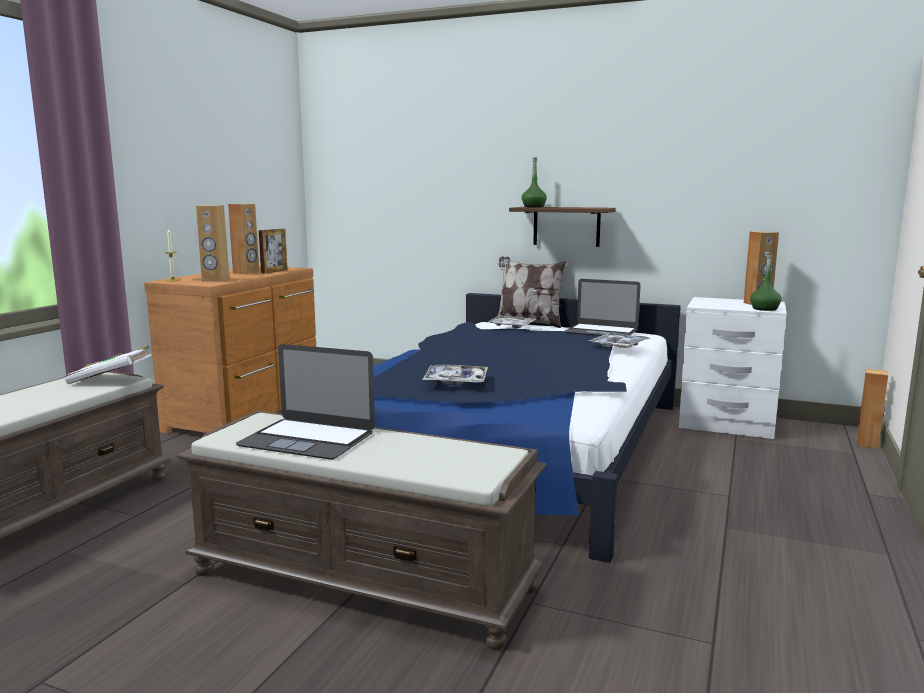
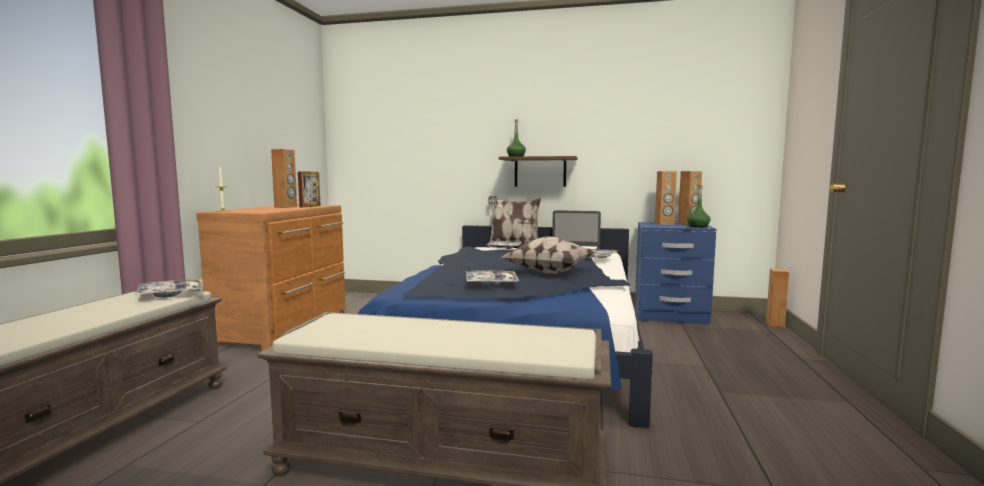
camera: 10 degrees left, 5 degrees down
white book [64,346,152,384] -> tray [135,279,203,297]
brown speaker [196,205,230,282] -> brown speaker moved to [655,171,677,225]
laptop [236,344,375,460] -> none
white nightstand [679,297,787,439] -> blue nightstand [635,222,716,324]
none -> pillow [500,236,594,274]

